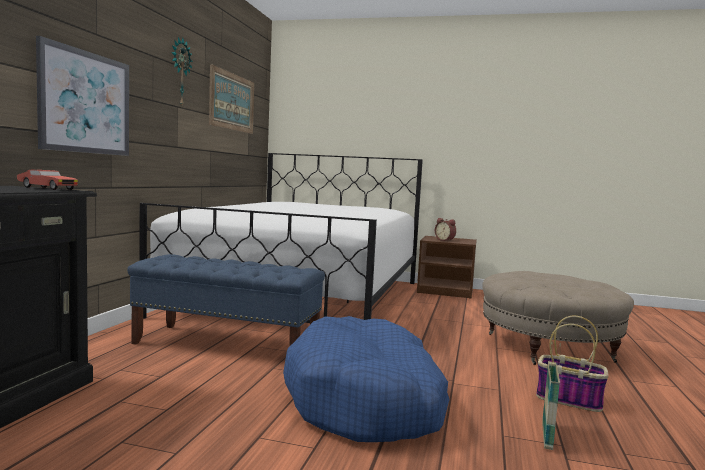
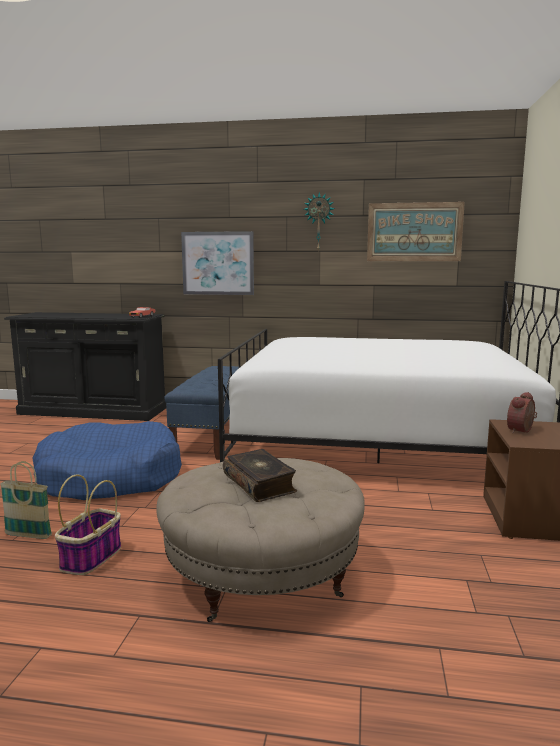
camera: 85 degrees right, 5 degrees up
none -> book [223,449,297,502]

